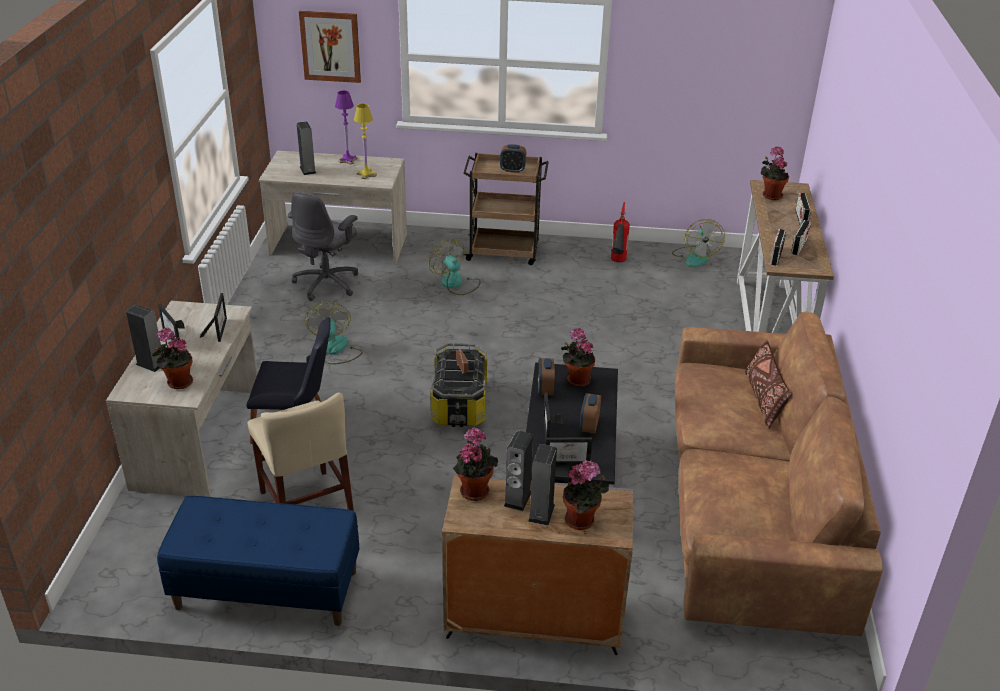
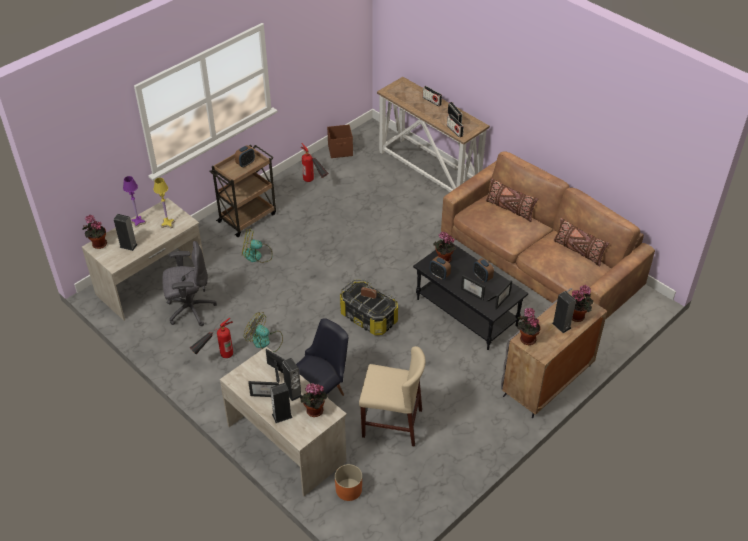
camera: 50 degrees left, 10 degrees up
blue bench [157,496,359,626] -> none
grey office chair [288,192,358,301] -> grey office chair turned 75 degrees counterclockwise [162,241,217,326]
picture [299,11,361,83] -> none
speaker [504,431,533,511] -> speaker moved to [282,358,302,401]
fan [672,219,725,267] -> brown storage box [327,125,353,158]
potted plant [761,147,789,200] -> potted plant moved to [82,215,107,249]
none -> fire extinguisher [190,317,233,358]
none -> orange planter [335,464,362,501]
none -> brown pillow [554,218,609,266]

